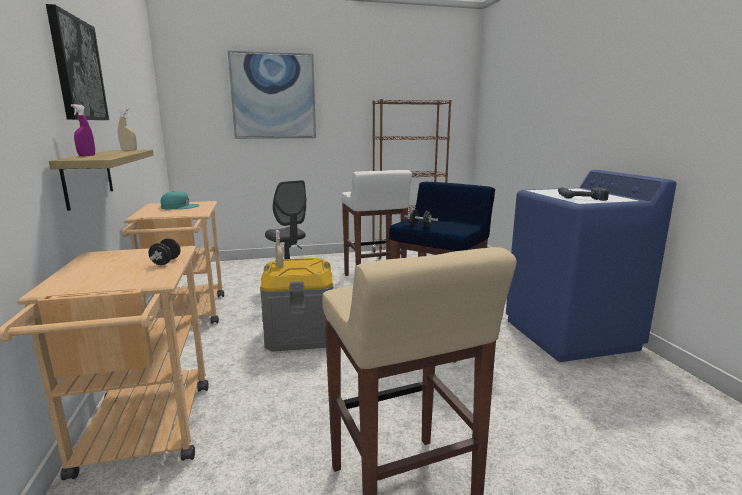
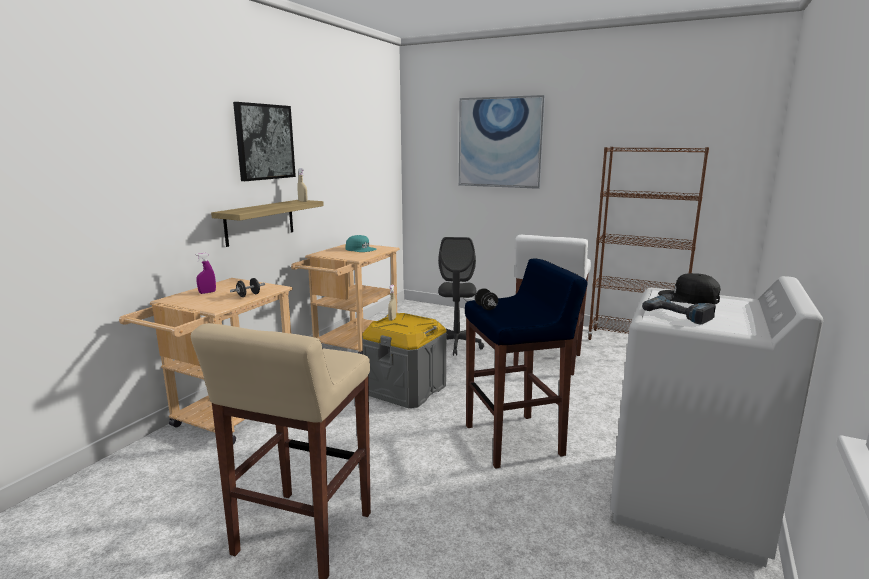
camera: 40 degrees right, 0 degrees up
purple spray bottle [71,104,95,156] -> purple spray bottle moved to [196,253,216,294]
blue washing machine [506,170,676,362] -> white washing machine [610,276,823,567]
none -> black cap [658,273,721,305]

